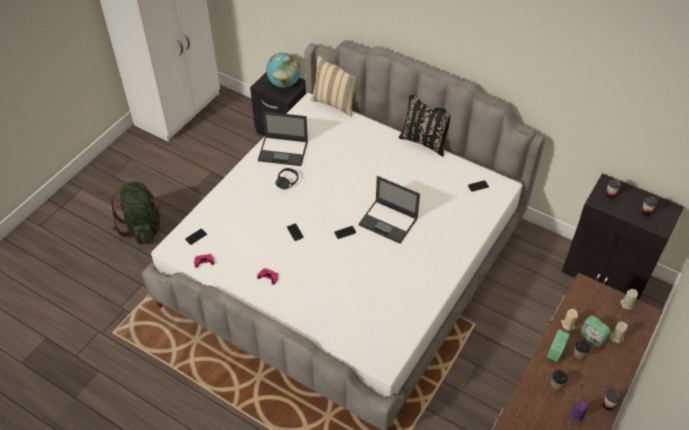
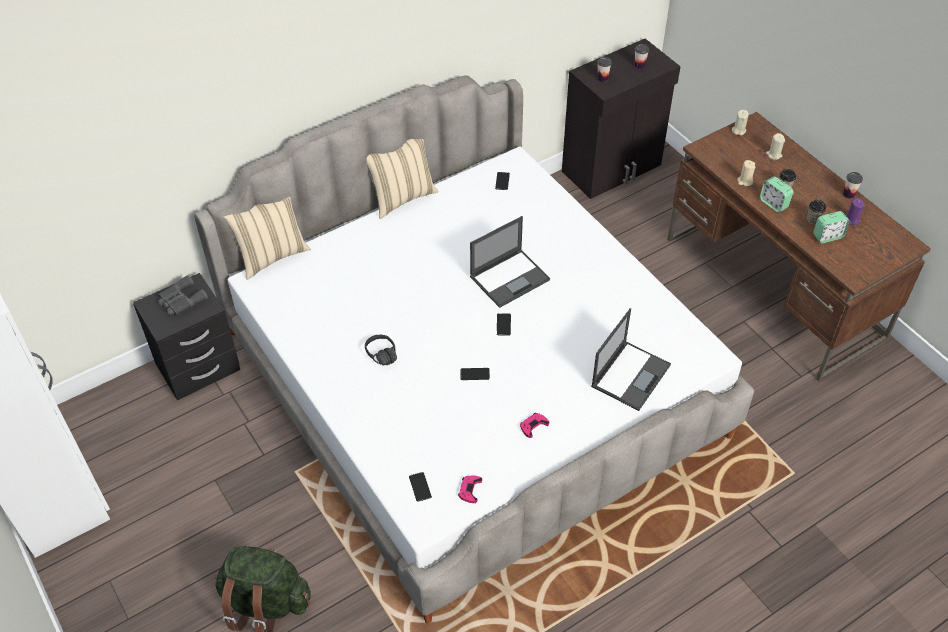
camera: 65 degrees left, 0 degrees up
laptop [258,111,308,166] -> laptop moved to [591,308,671,411]
globe [266,53,301,88] -> grey binoculars [158,275,208,316]
black pillow [398,95,450,157] -> beige pillow [366,139,438,219]
alarm clock [579,315,611,347] -> alarm clock moved to [813,211,850,244]

